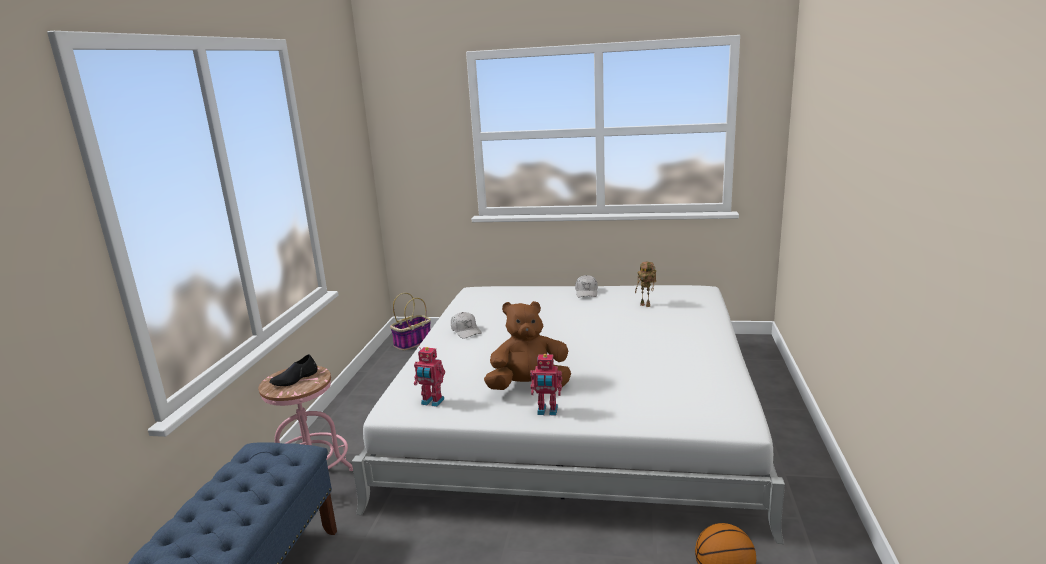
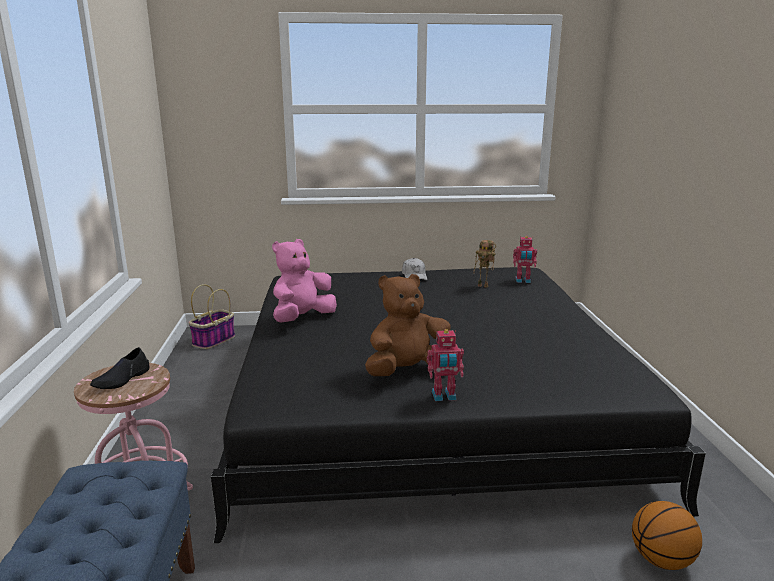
camera: 15 degrees left, 0 degrees up
white bed [352,285,785,544] -> black bed [211,267,706,544]
toy robot [414,347,445,407] -> toy robot moved to [513,236,537,283]
white cap [451,312,482,339] -> pink plush toy [272,239,337,323]

